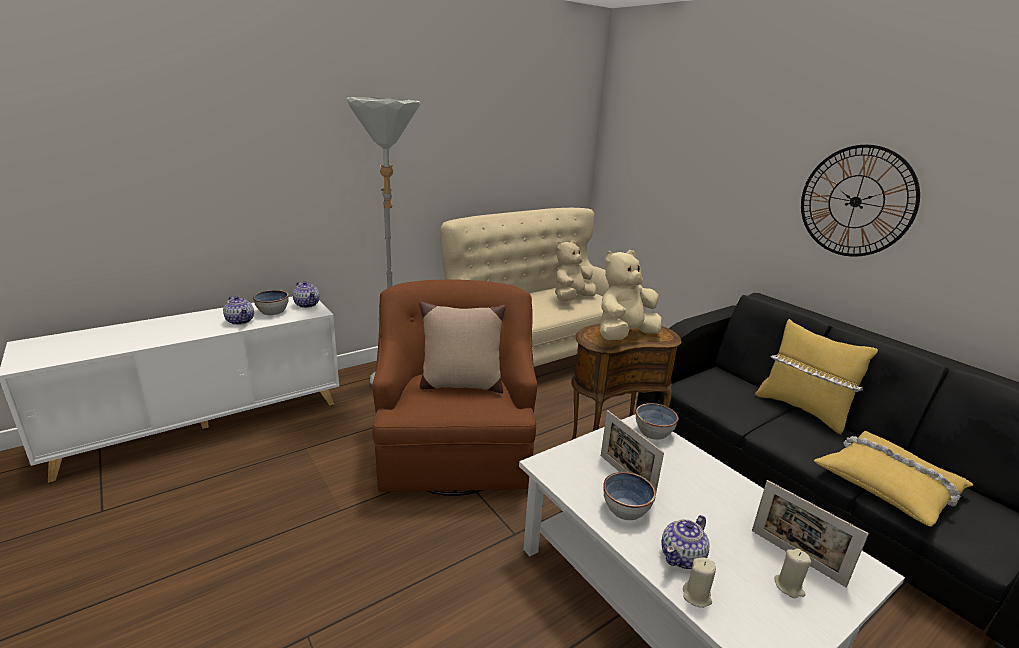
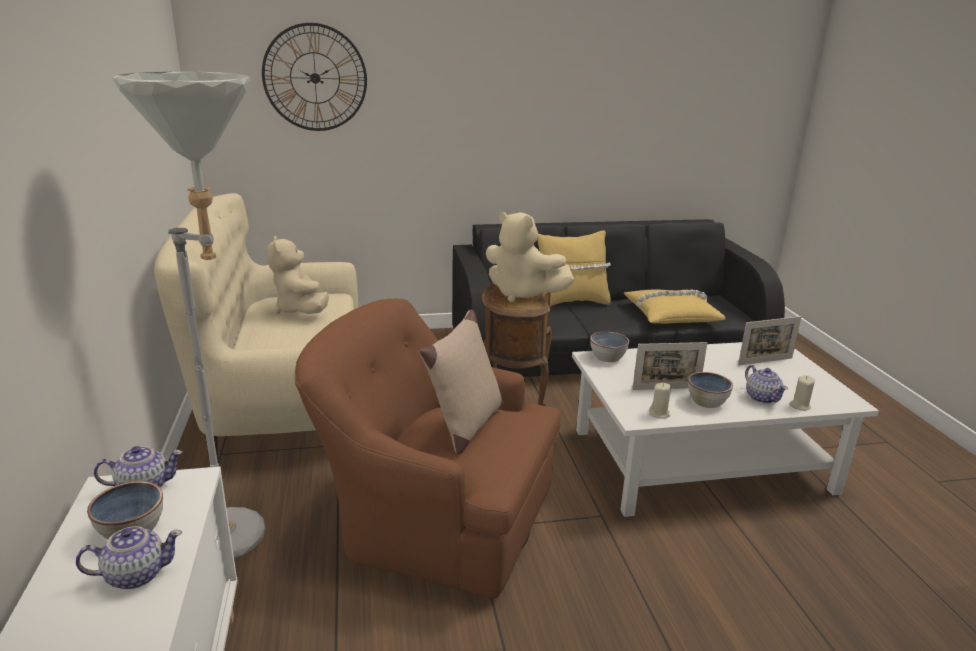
camera: 65 degrees left, 0 degrees up
beige plush toy [600,250,662,340] -> beige plush toy turned 45 degrees counterclockwise [486,212,574,303]
beige candle [775,549,811,598] -> beige candle moved to [649,383,671,418]
wall clock [801,145,920,257] -> wall clock moved to [262,23,367,131]

